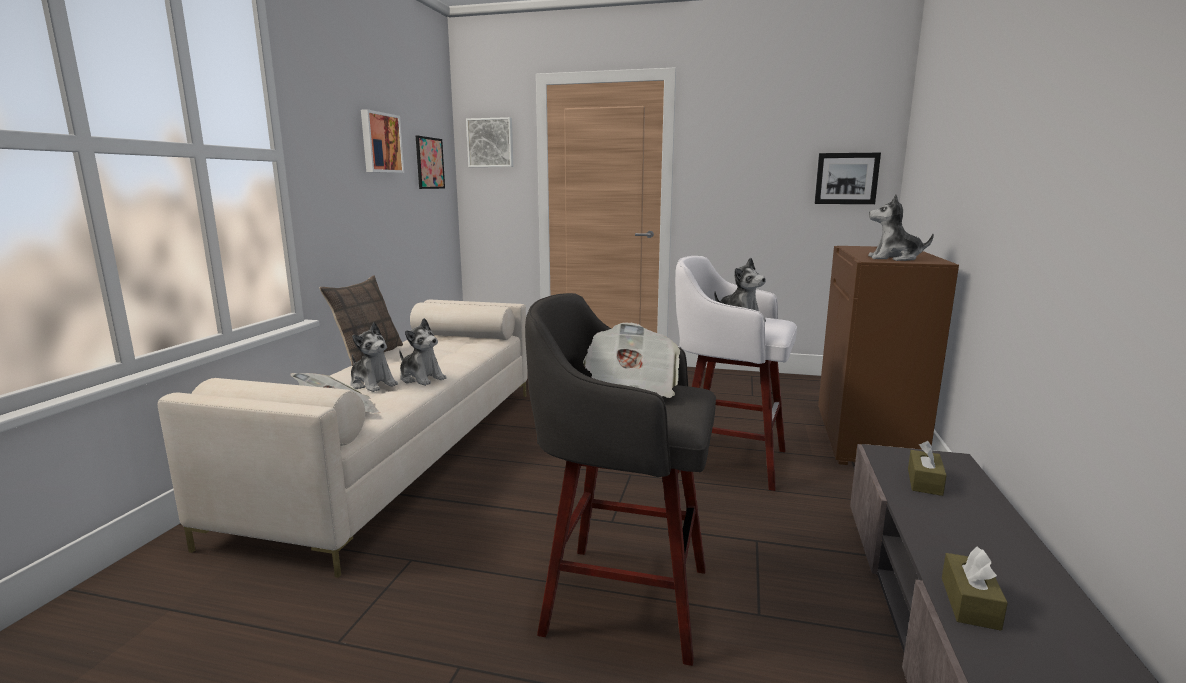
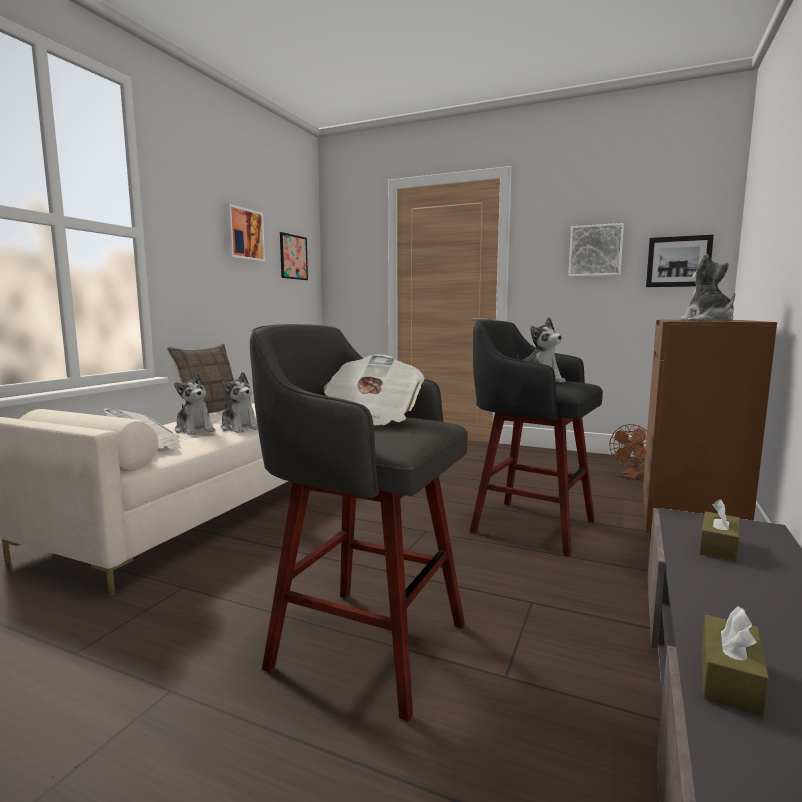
camera: 10 degrees right, 5 degrees down
picture [466,117,513,167] -> picture moved to [568,223,624,277]
white stool [675,256,797,491] -> black stool [469,320,603,557]
plush toy [868,194,934,261] -> plush toy turned 60 degrees clockwise [680,254,735,321]
none -> brown fan [610,424,647,480]

